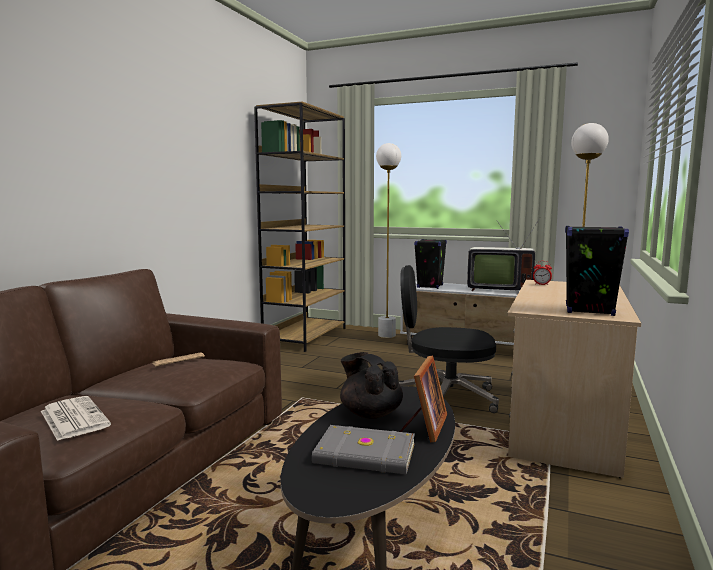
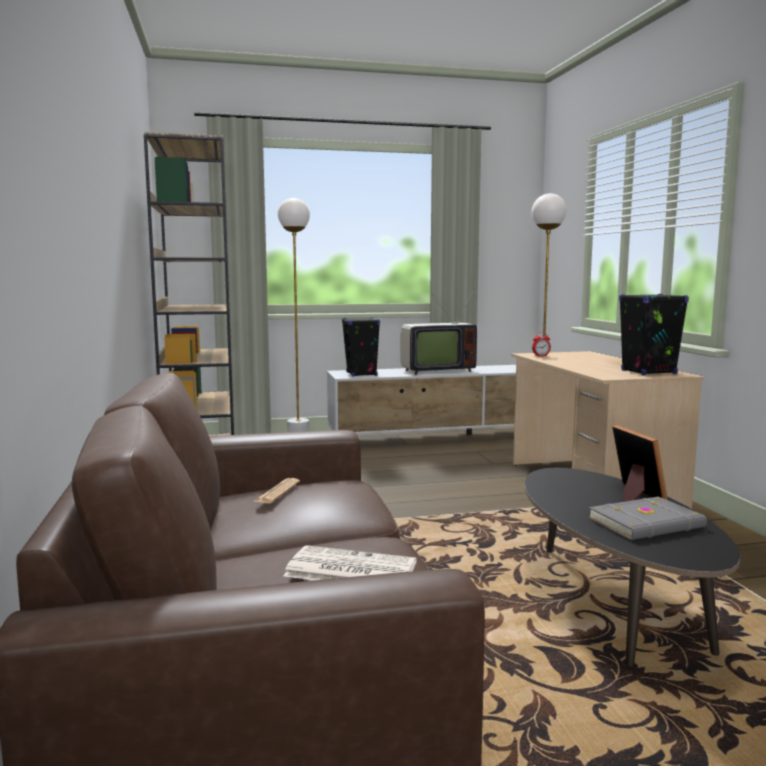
camera: 35 degrees left, 0 degrees up
black teapot [340,352,403,419] -> none
black office chair [399,265,499,413] -> none

